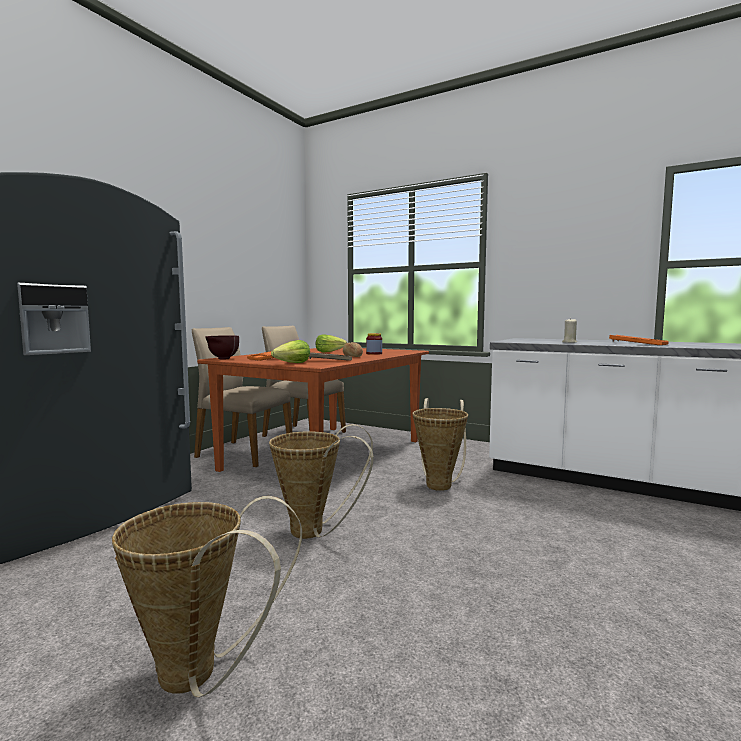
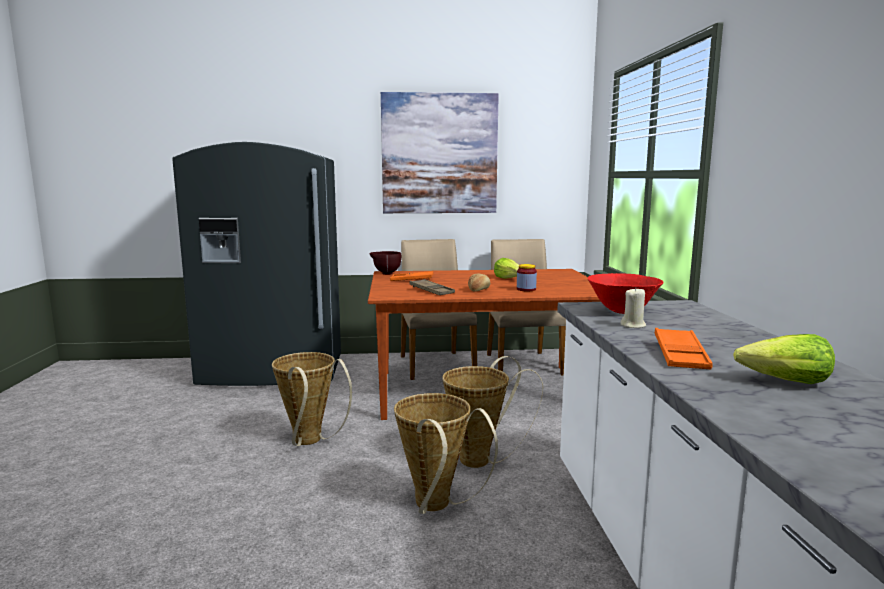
camera: 55 degrees right, 5 degrees up
basket [112,496,302,698] -> basket moved to [394,393,498,514]
lettuce [271,340,310,363] -> lettuce moved to [733,334,835,384]
none -> picture [381,92,499,213]
none -> red bowl [588,273,664,314]

